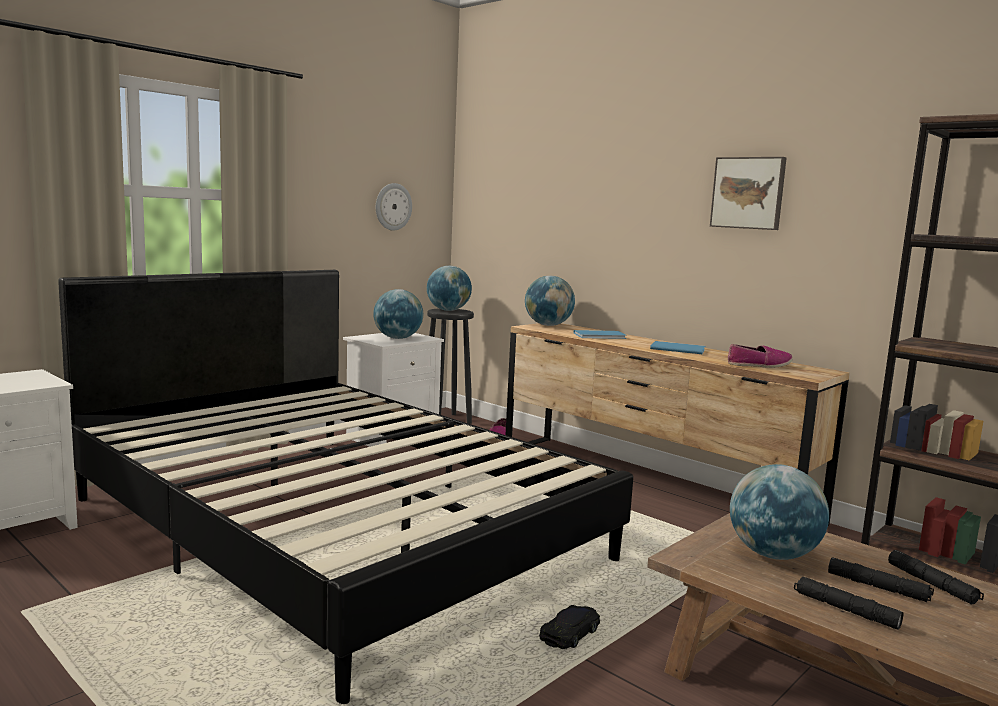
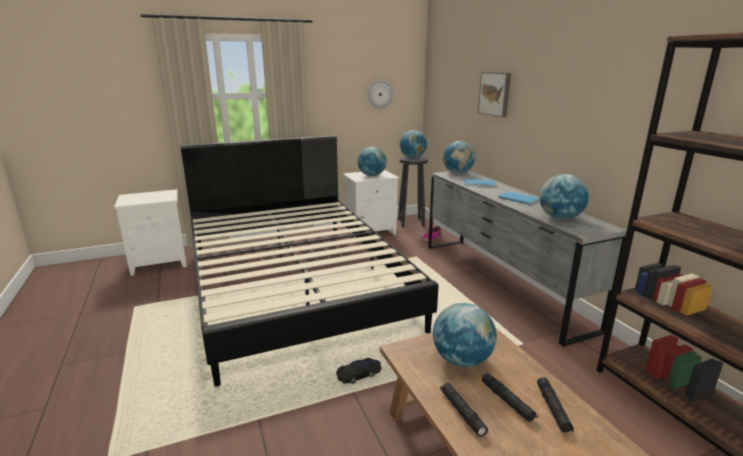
camera: 25 degrees right, 10 degrees up
brown dresser [506,323,850,526] -> grey dresser [428,170,627,347]
picture [710,157,787,230] -> picture moved to [478,72,511,117]
shoe [728,344,793,368] -> globe [539,174,589,220]

